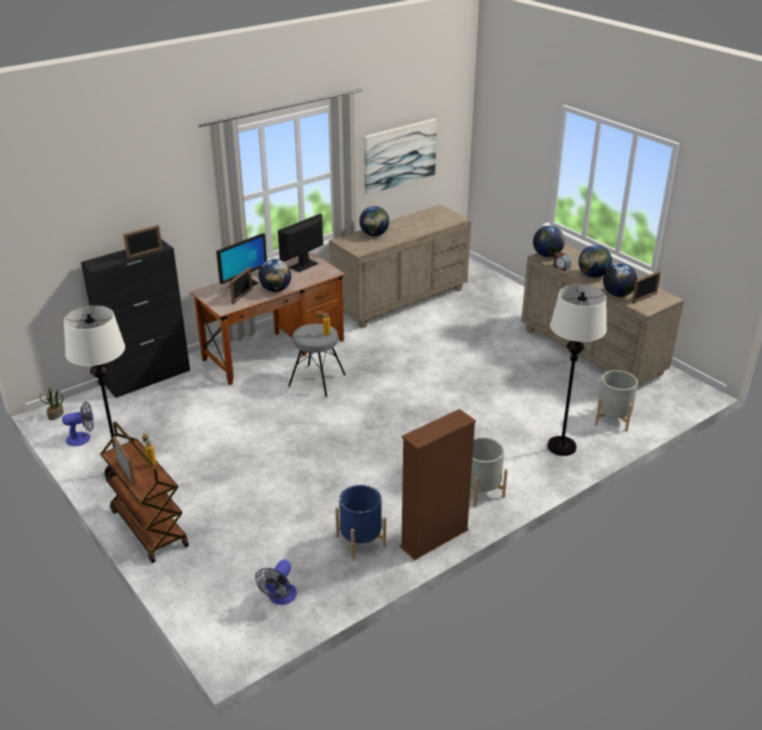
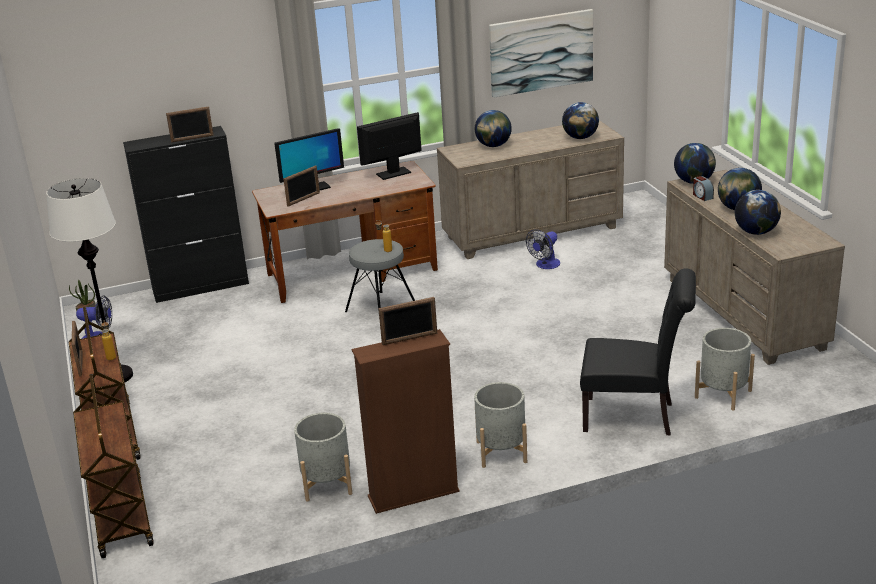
camera: 20 degrees right, 5 degrees down
fan [255,560,297,605] -> fan moved to [526,229,560,269]
globe [258,259,291,292] -> globe moved to [562,102,599,139]
blue planter [335,485,386,560] -> grey planter [294,413,352,501]
white floor lamp [548,284,607,456] -> black chair [580,269,696,436]
picture frame [632,270,661,304] -> picture frame moved to [378,297,437,345]
none -> brown cart [73,374,154,558]

